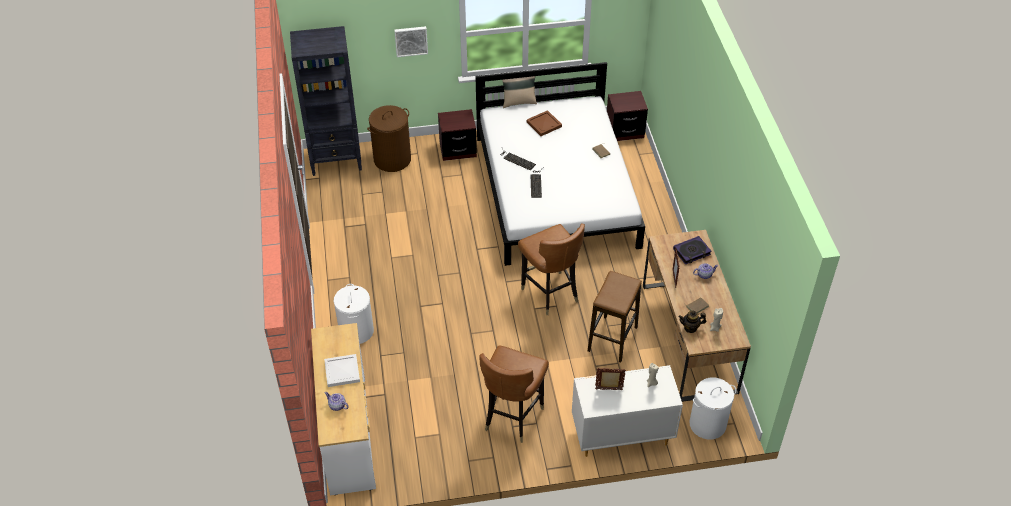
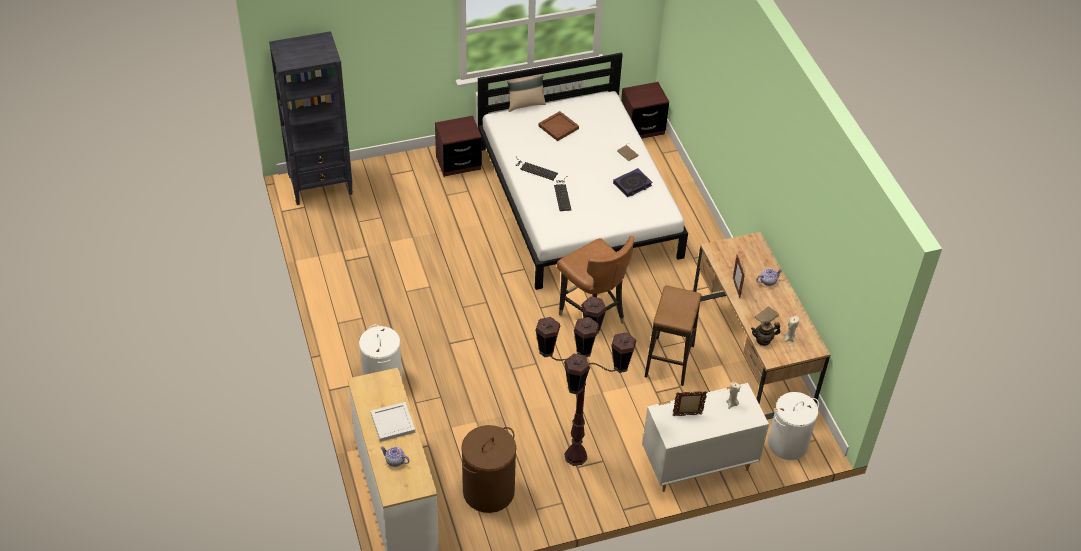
camera: 10 degrees left, 0 degrees up
brown laundry basket [367,105,411,172] -> brown laundry basket moved to [461,425,516,513]
picture [394,26,428,57] -> none
brown chair [479,346,549,443] -> brown floor lamp [535,297,636,466]
book [673,236,712,265] -> book moved to [613,168,652,197]

